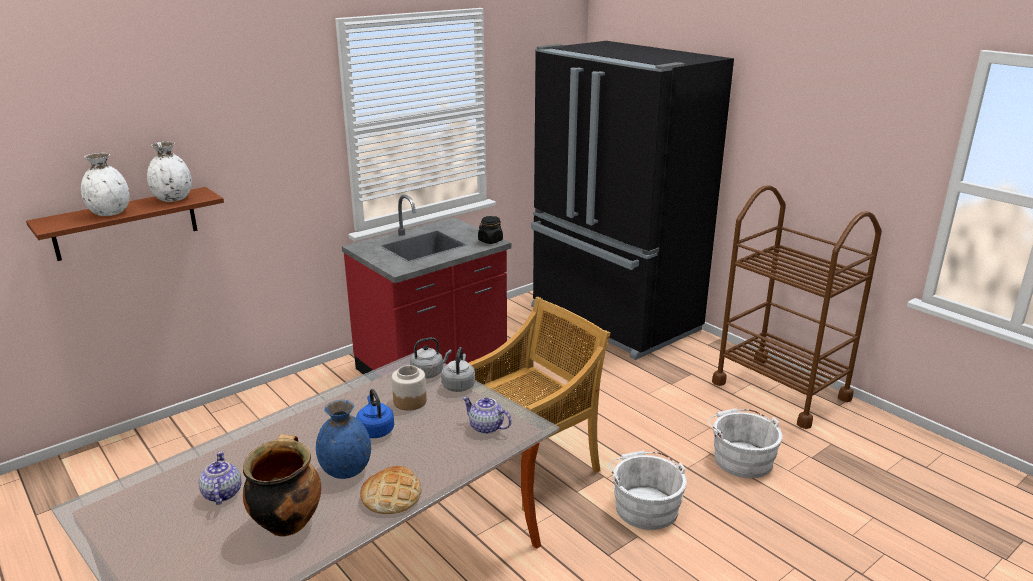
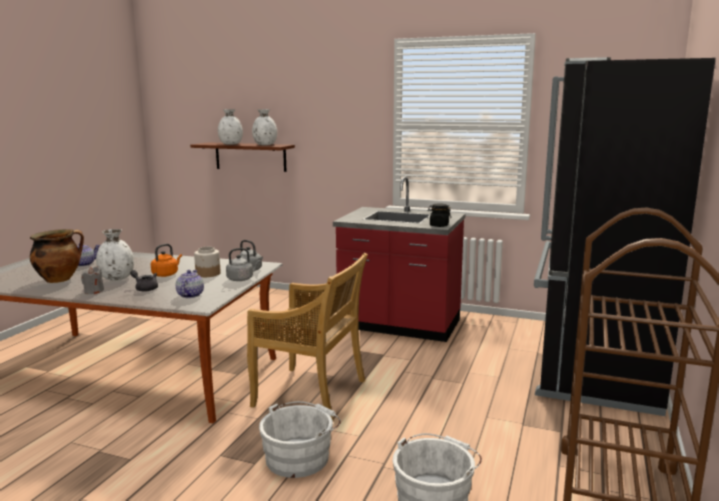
camera: 60 degrees right, 10 degrees down
blue vase [316,400,371,479] -> white vase [96,229,134,280]
blue kettle [356,389,394,438] -> orange kettle [151,244,182,277]
bread [360,466,422,514] -> grey candle [81,267,104,294]
none -> grey teapot [130,270,158,292]

